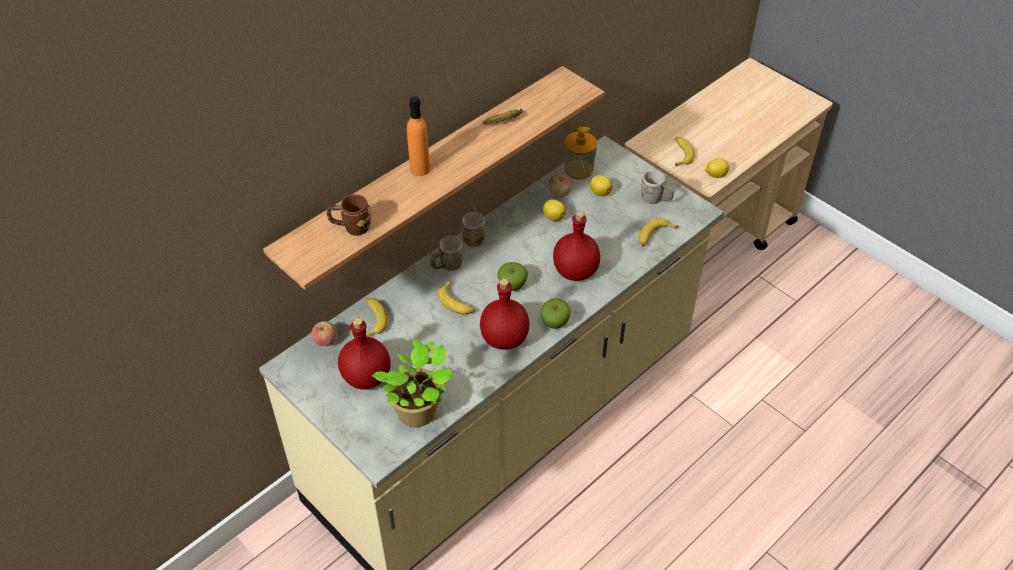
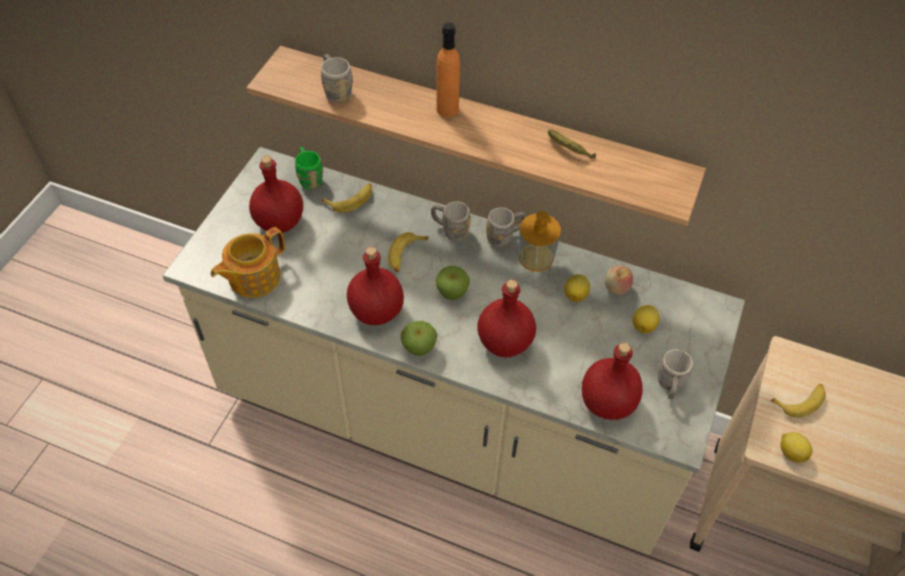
camera: 65 degrees right, 5 degrees up
apple [311,321,337,346] -> green mug [295,147,323,189]
brown mug [327,195,372,236] -> grey mug [321,54,353,103]
potted plant [371,339,453,427] -> teapot [211,227,285,298]
soap dispenser [564,127,597,180] -> soap dispenser moved to [519,211,561,272]
banana [639,218,678,247] -> red bottle [582,342,643,420]

